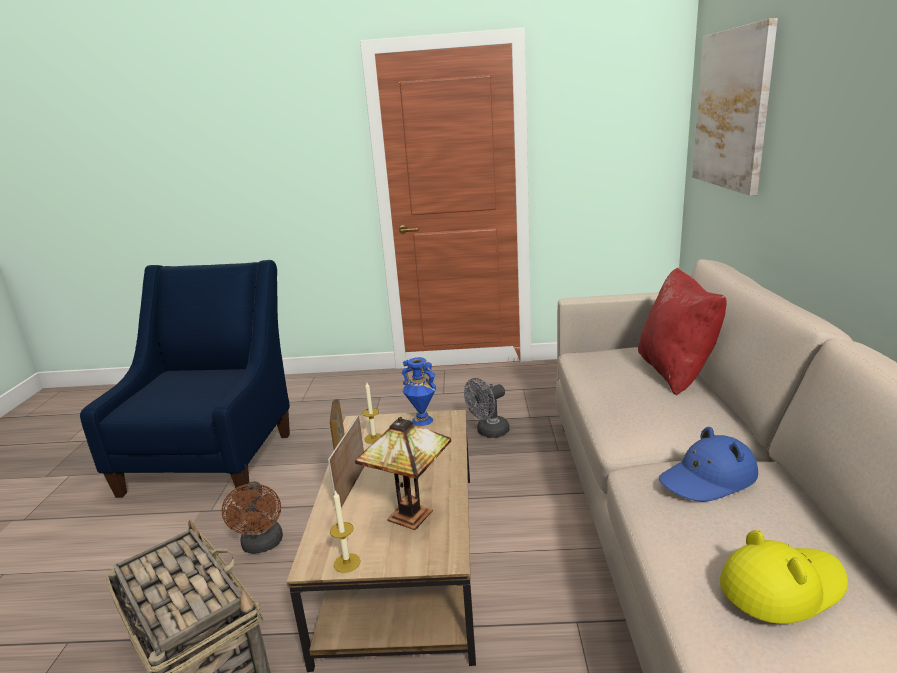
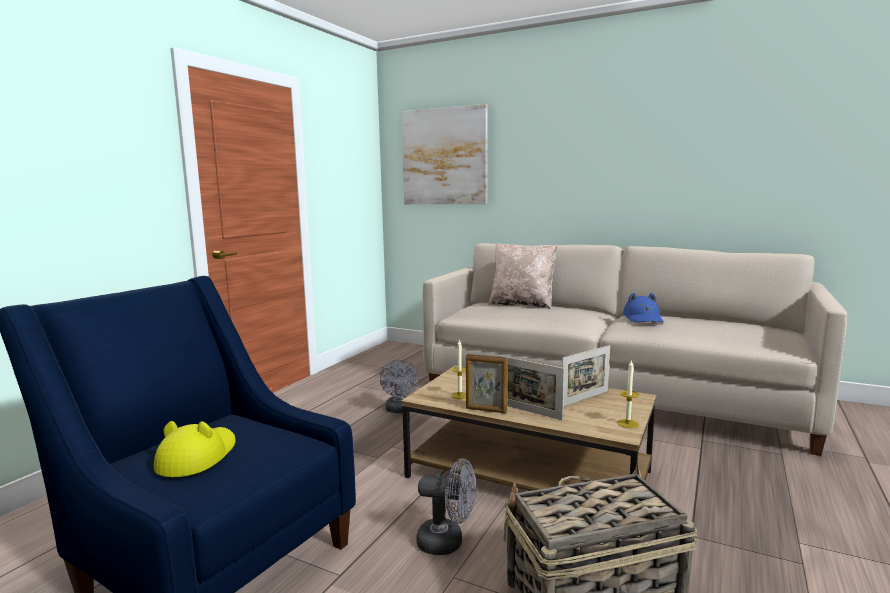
camera: 65 degrees left, 10 degrees down
brown fan [221,481,283,554] -> grey fan [416,458,476,555]
table lamp [355,417,451,530] -> picture frame [562,345,610,406]
blue vase [402,357,436,426] -> none
red pillow [638,268,727,395] -> beige pillow [488,243,558,309]
yellow hat [720,530,848,624] -> yellow hat moved to [154,421,236,477]

